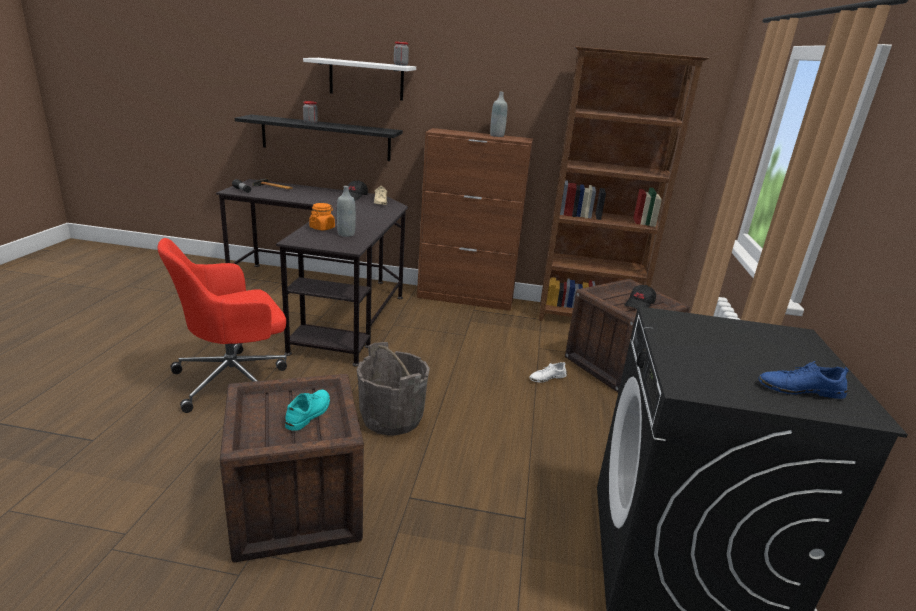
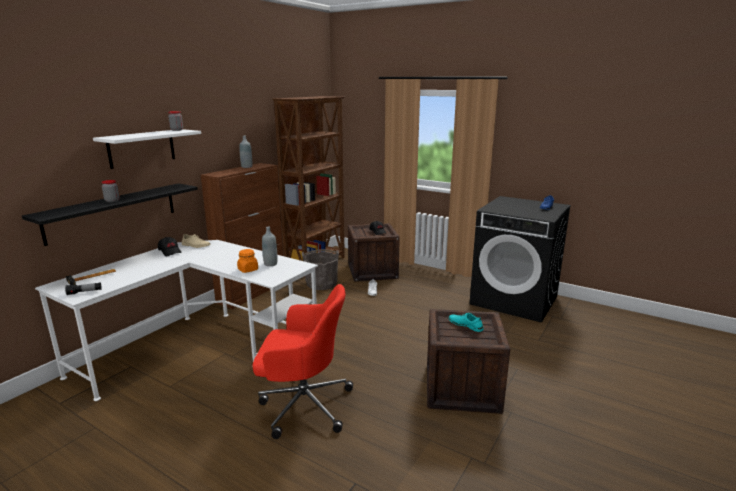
camera: 65 degrees left, 5 degrees down
red office chair [157,238,287,413] -> red office chair turned 75 degrees counterclockwise [253,284,353,439]
black desk [216,179,408,367] -> white desk [35,240,318,401]
grey bucket [357,342,430,436] -> grey bucket moved to [302,249,339,290]

